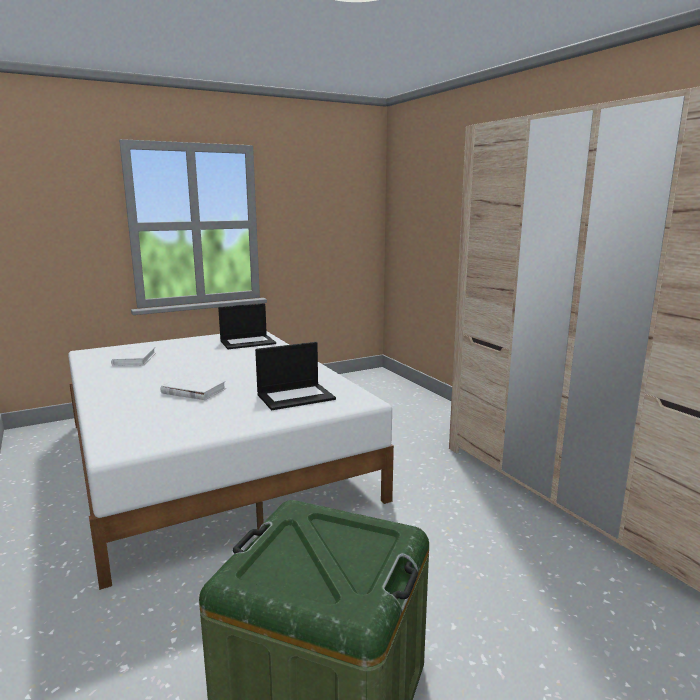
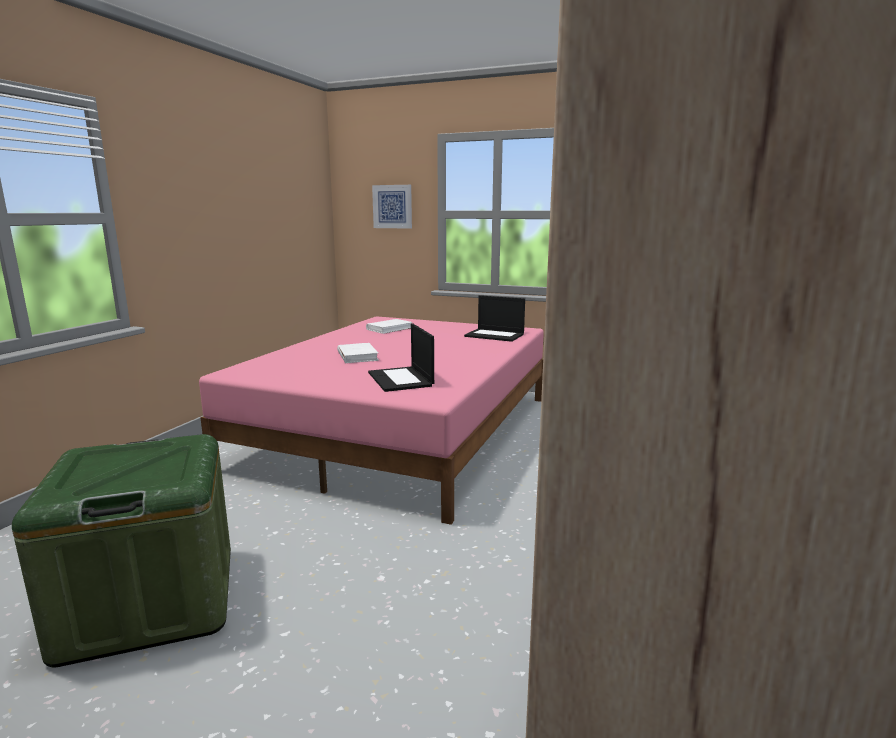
camera: 50 degrees right, 0 degrees up
white bed [68,331,394,590] -> pink bed [199,316,544,525]
laptop [255,342,336,410] -> laptop turned 45 degrees clockwise [368,323,434,392]
none -> picture [372,185,412,229]

